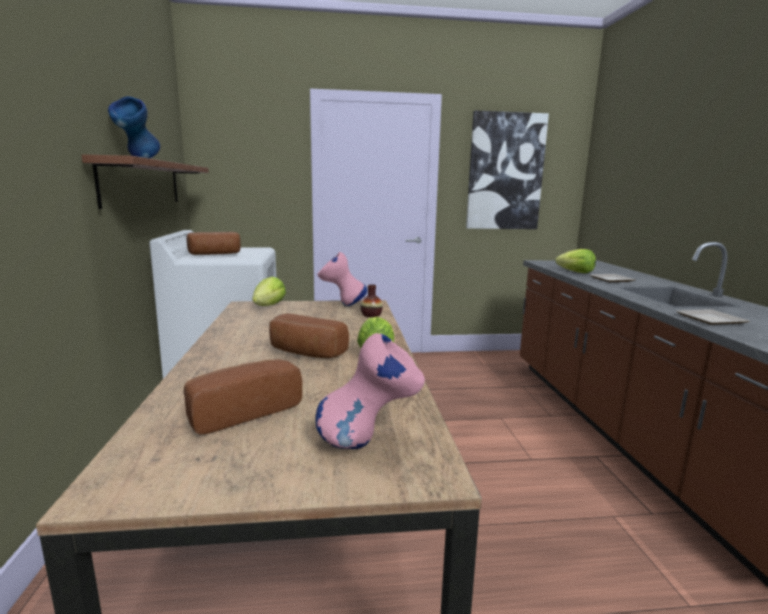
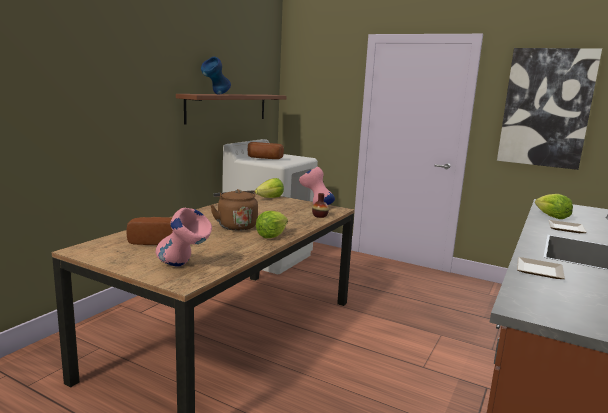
camera: 35 degrees right, 0 degrees up
bread [269,313,349,358] -> brown kettle [210,189,258,231]

